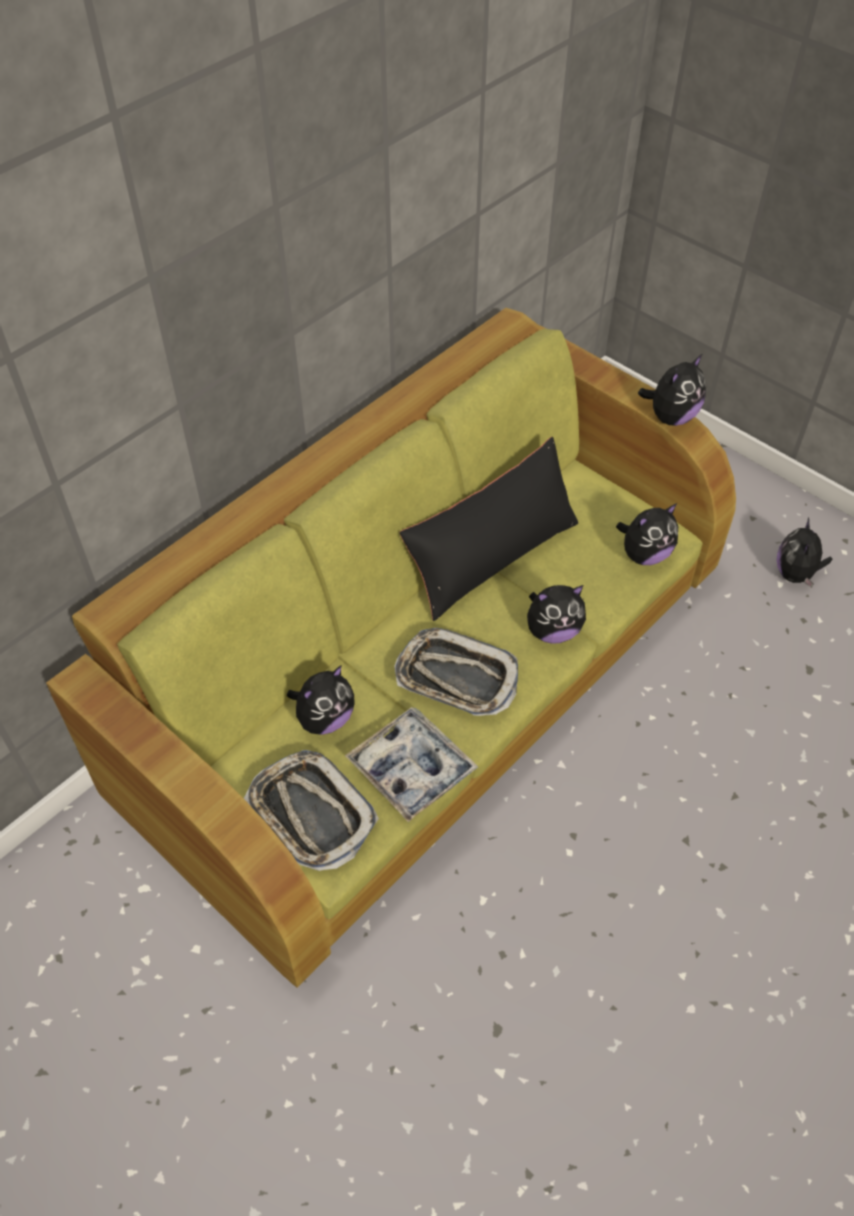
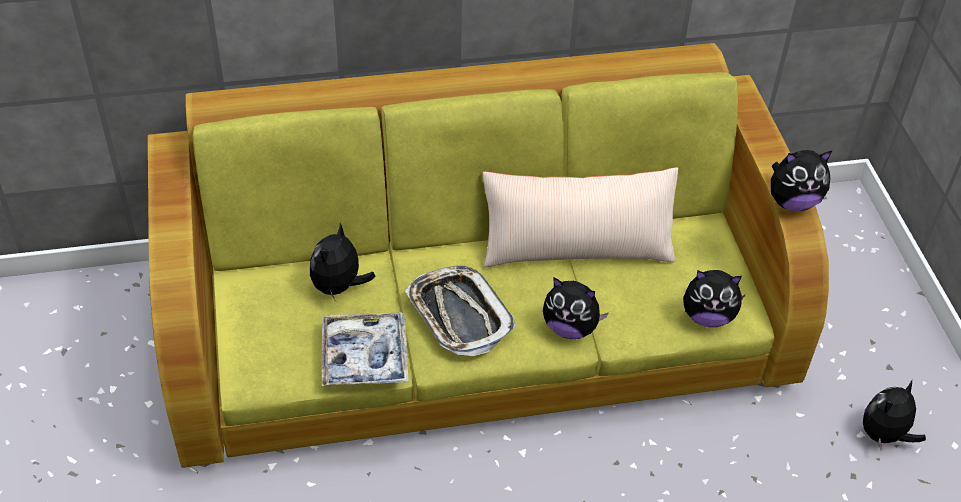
camera: 35 degrees right, 5 degrees down
tray [244,750,379,871] -> none
plush toy [287,665,355,735] -> plush toy turned 120 degrees clockwise [310,223,376,300]
black pillow [400,437,578,621] -> beige pillow [483,167,678,267]

